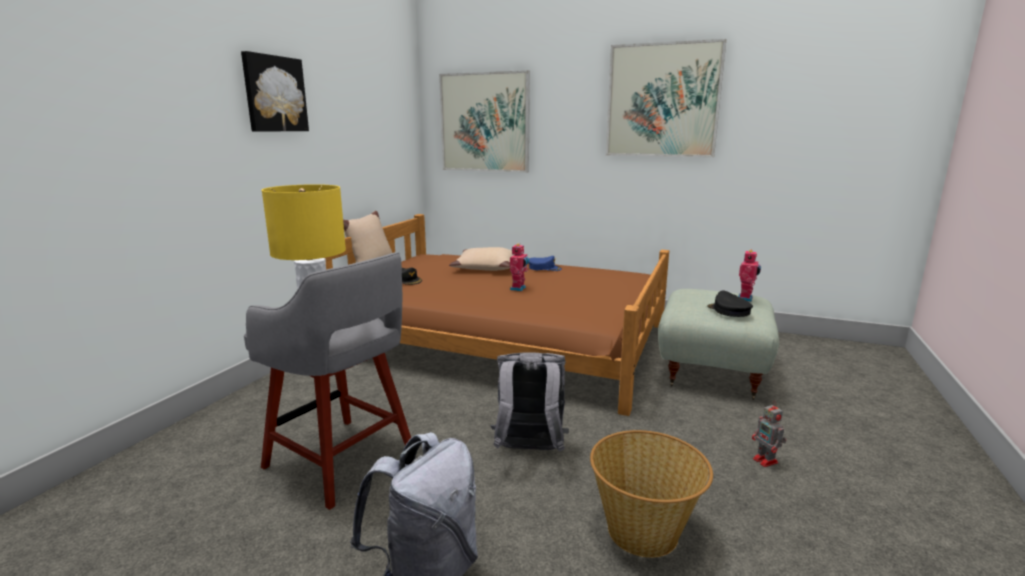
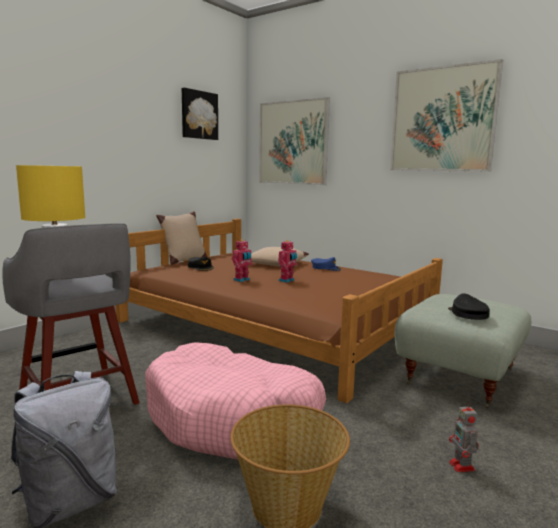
camera: 15 degrees right, 5 degrees down
picture [241,51,309,132] -> picture moved to [182,88,218,140]
grey backpack [491,352,569,451] -> pink dog bed [145,342,326,459]
toy robot [738,249,761,302] -> toy robot moved to [232,239,253,282]

